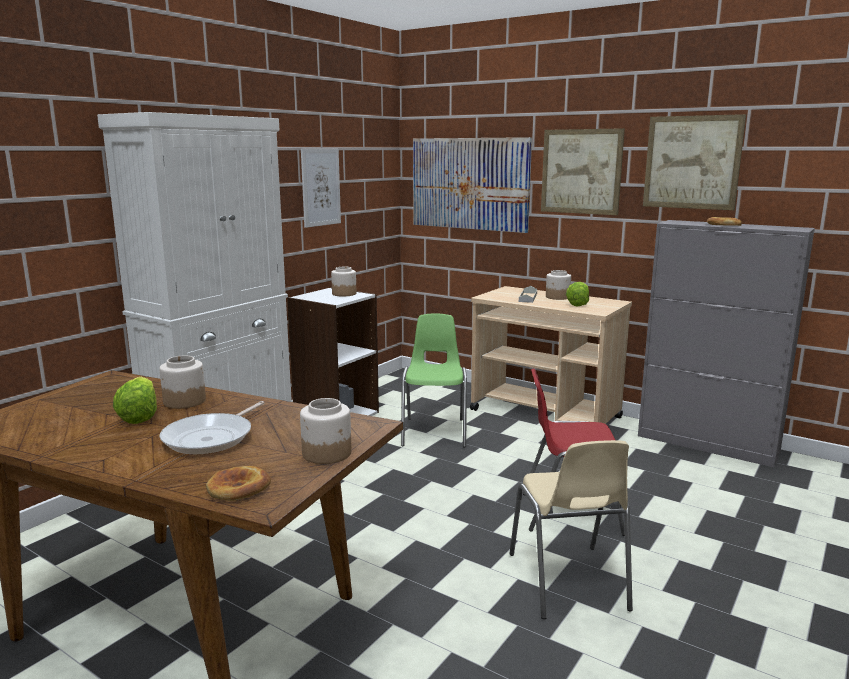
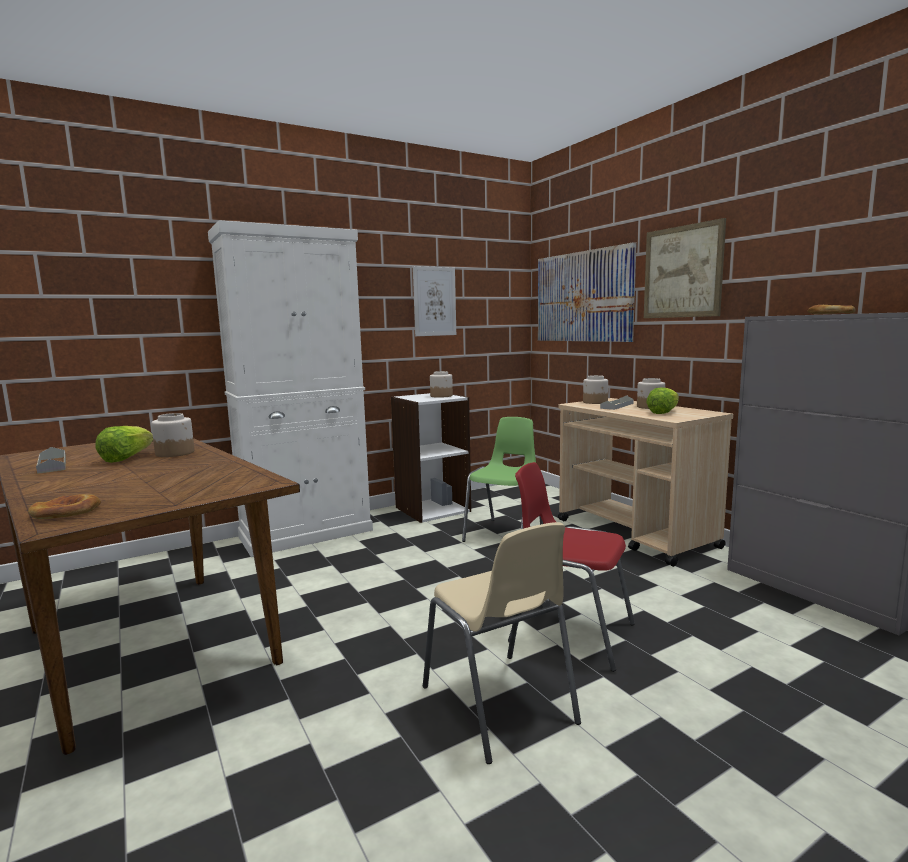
camera: 25 degrees right, 5 degrees down
frying pan [160,401,264,455] -> none
jar [300,398,351,464] -> jar moved to [583,375,608,404]
beige chair [509,440,633,619] -> beige chair turned 45 degrees counterclockwise [423,522,581,764]
picture [643,114,746,210] -> none
none -> grey tray [36,447,66,474]

